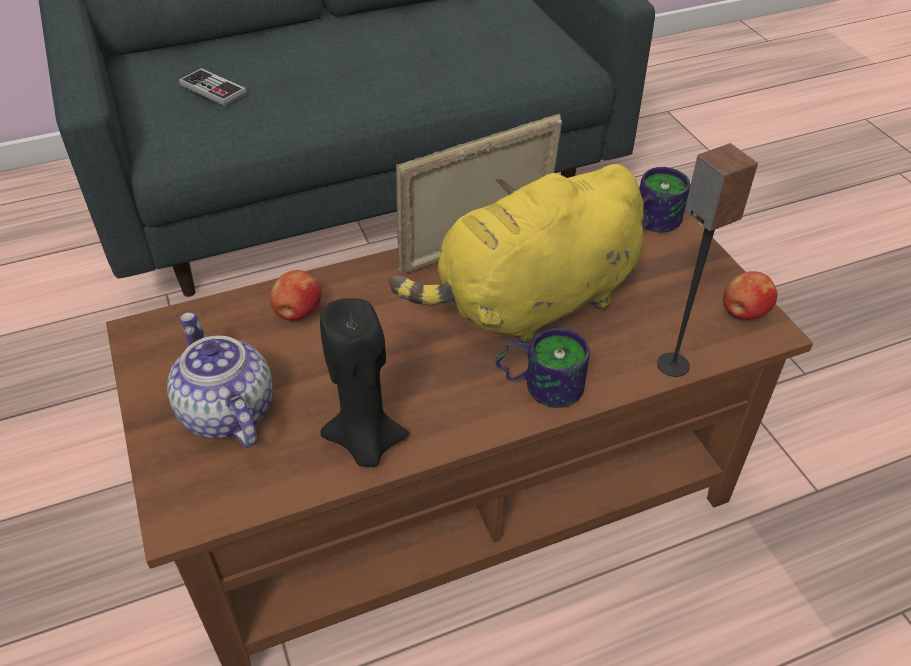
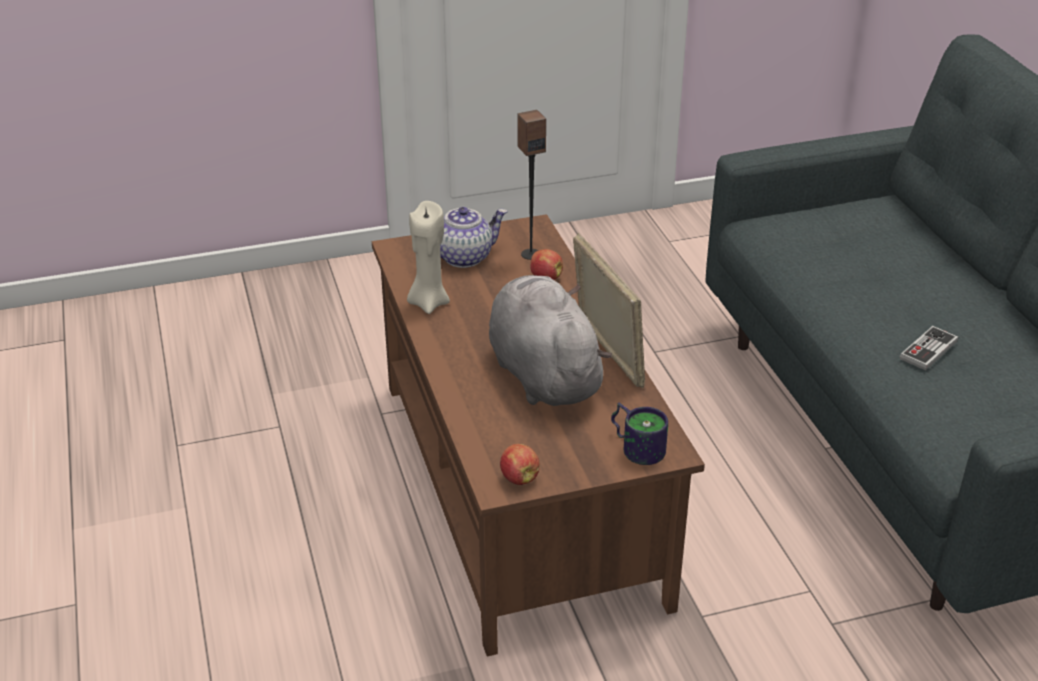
camera: 95 degrees right, 10 degrees down
game controller [179,68,247,106] -> game controller moved to [899,326,958,371]
black candle [320,298,410,467] -> beige candle [407,201,450,314]
yellow plush toy [389,164,644,344] -> grey plush toy [489,275,612,406]
mug [496,328,590,408] -> none
speaker [657,143,758,377] -> speaker moved to [517,110,546,260]

